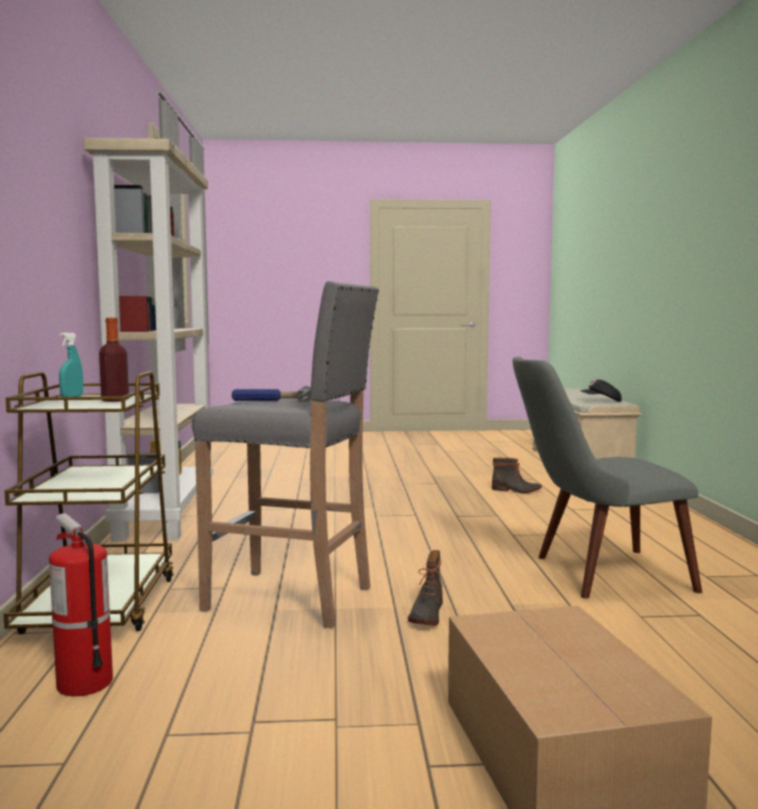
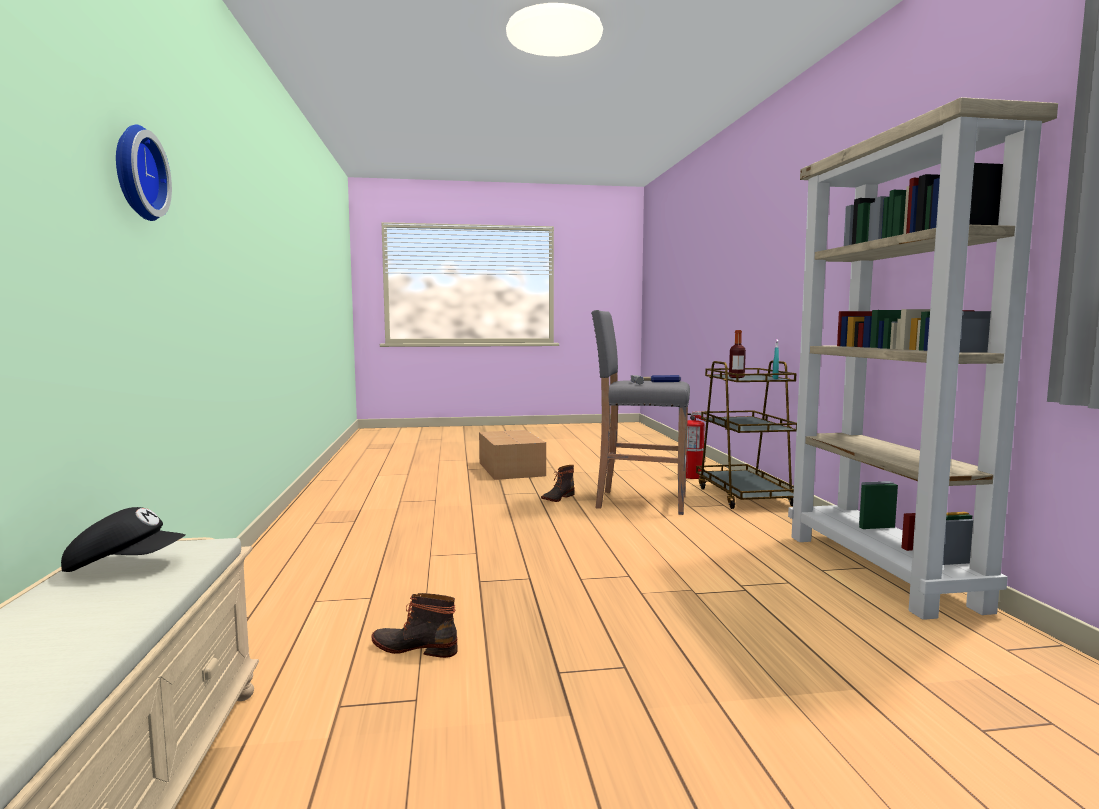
camera: 175 degrees right, 0 degrees up
boot [408,550,443,626] -> boot turned 150 degrees counterclockwise [541,465,575,502]
grey chair [513,357,702,598] -> none
none -> wall clock [116,125,172,221]

